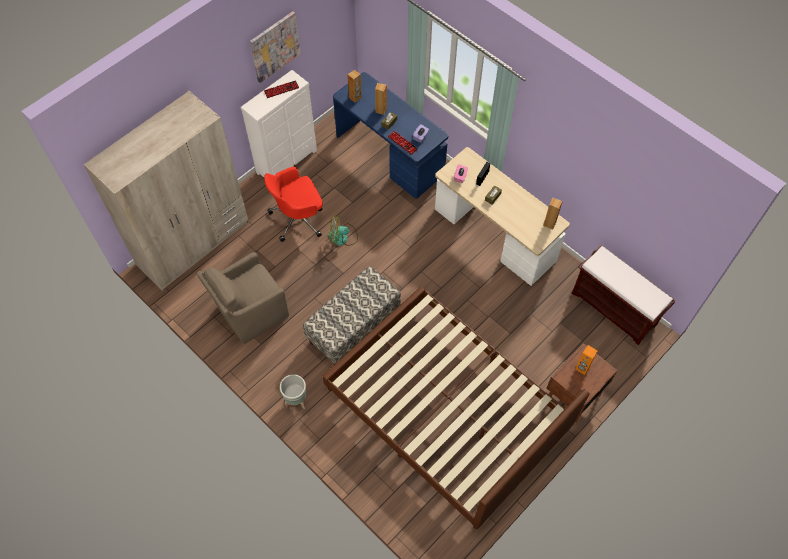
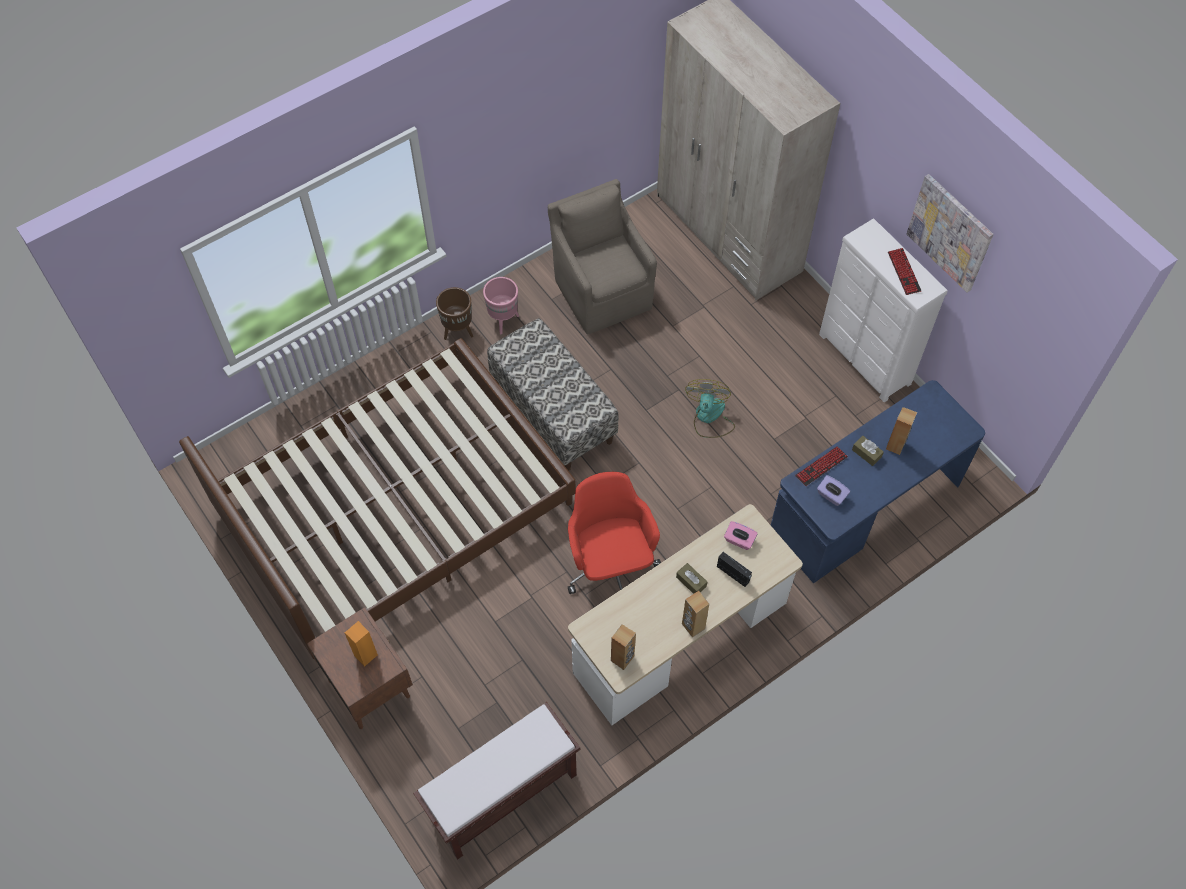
camera: 100 degrees right, 0 degrees up
red office chair [264,167,323,242] -> red office chair moved to [568,472,661,594]
grey planter [280,374,306,409] -> brown planter [436,287,473,340]
brown speaker [347,70,362,103] -> brown speaker moved to [682,591,709,637]
none -> pink planter [483,277,519,334]

